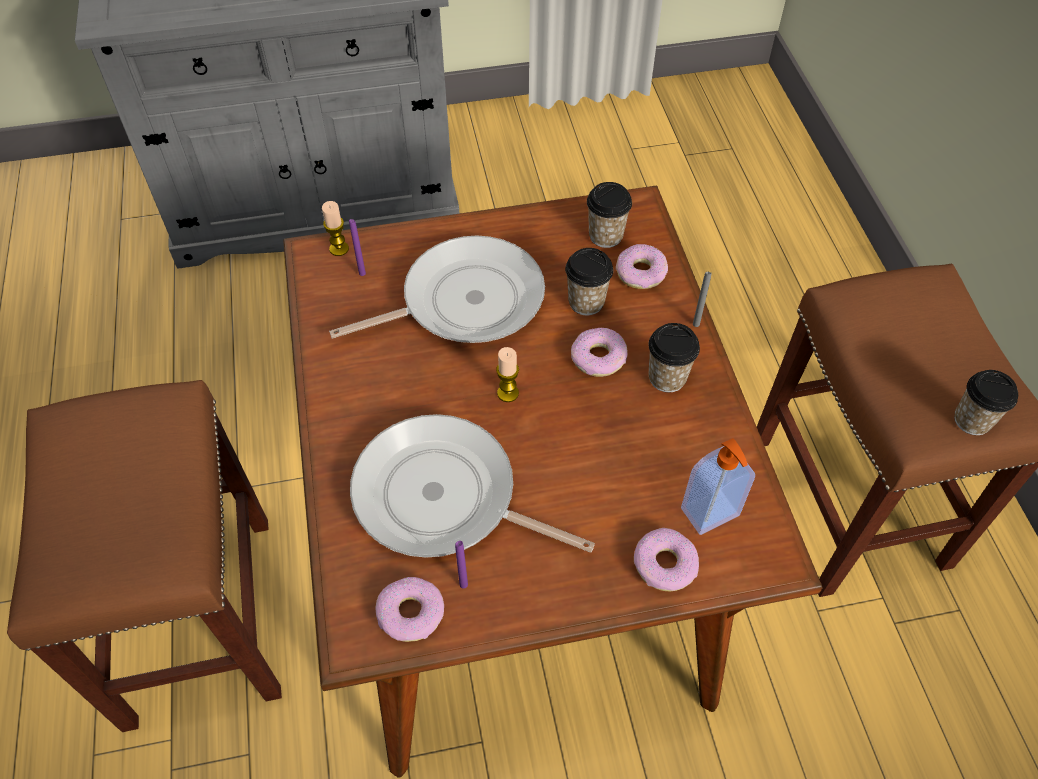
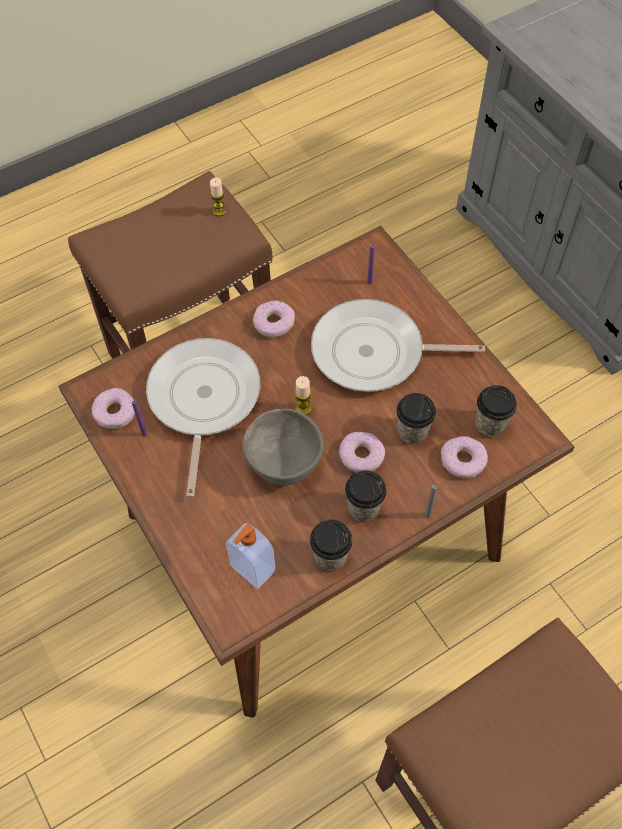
camera: 70 degrees right, 5 degrees up
candle [322,201,349,256] -> candle moved to [210,178,226,216]
frying pan [329,235,545,343] -> frying pan turned 135 degrees clockwise [311,299,485,392]
donut [634,528,699,591] -> donut moved to [253,300,295,338]
cup [954,370,1018,435] -> cup moved to [310,520,353,571]
none -> grey bowl [242,409,324,485]

